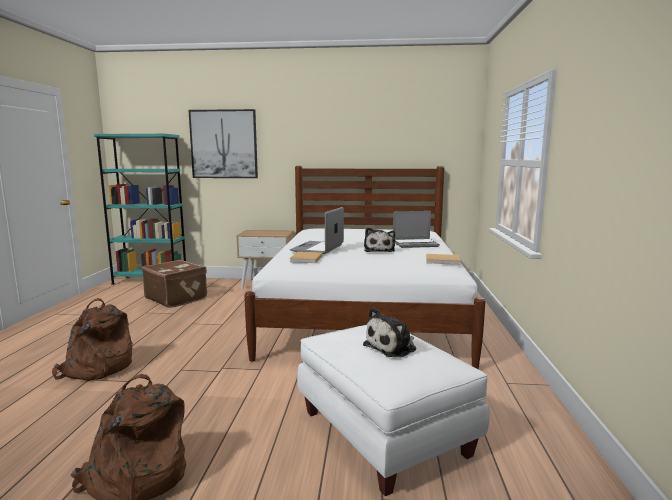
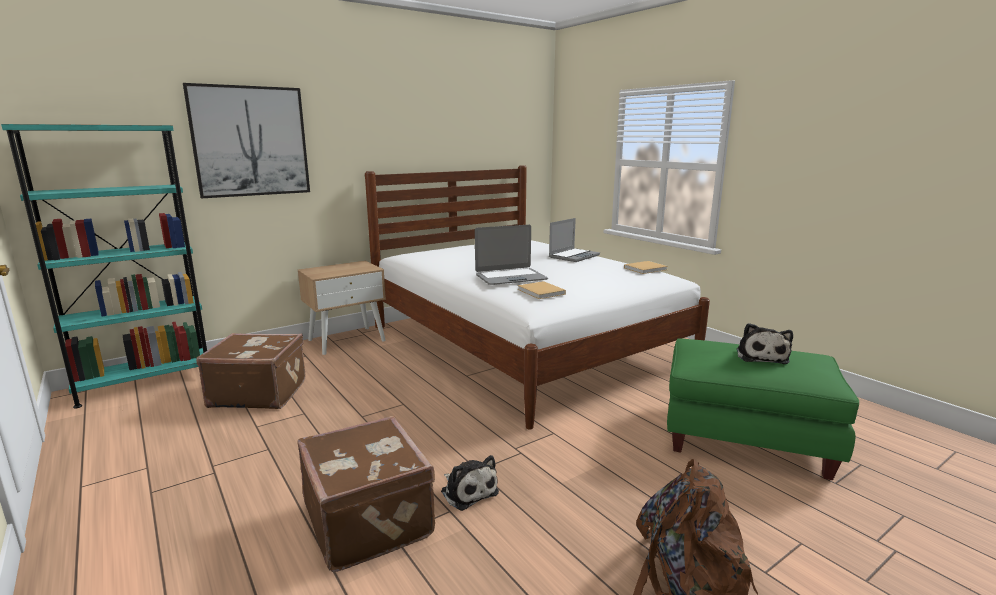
camera: 40 degrees left, 5 degrees up
brown backpack [52,298,133,381] -> brown suitcase [297,416,435,572]
laptop [290,207,344,254] -> laptop turned 90 degrees counterclockwise [475,225,548,285]
white ottoman [297,325,490,496] -> green ottoman [667,338,859,480]
plush toy [364,227,395,252] -> plush toy moved to [441,455,499,511]

